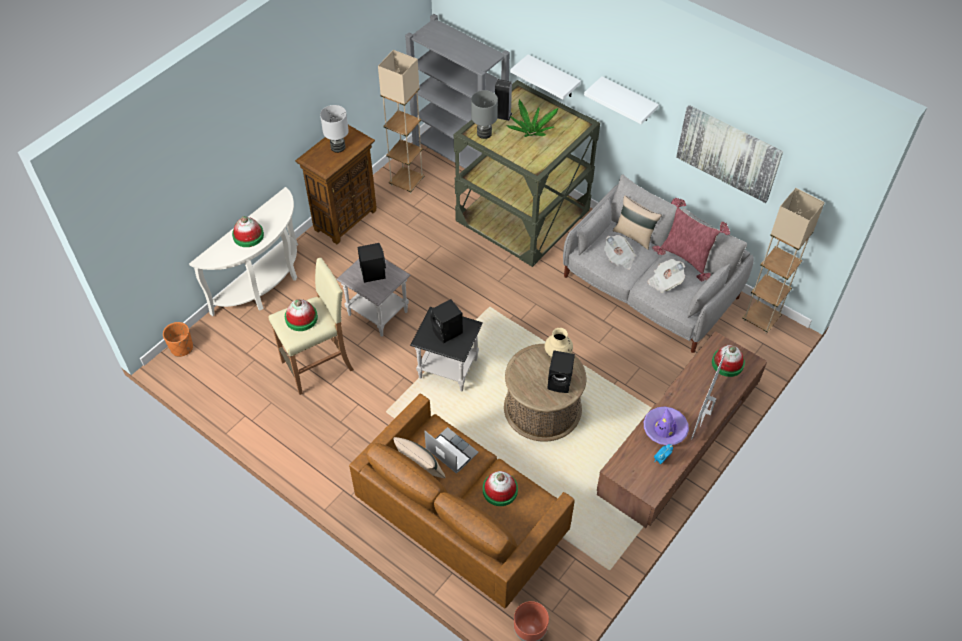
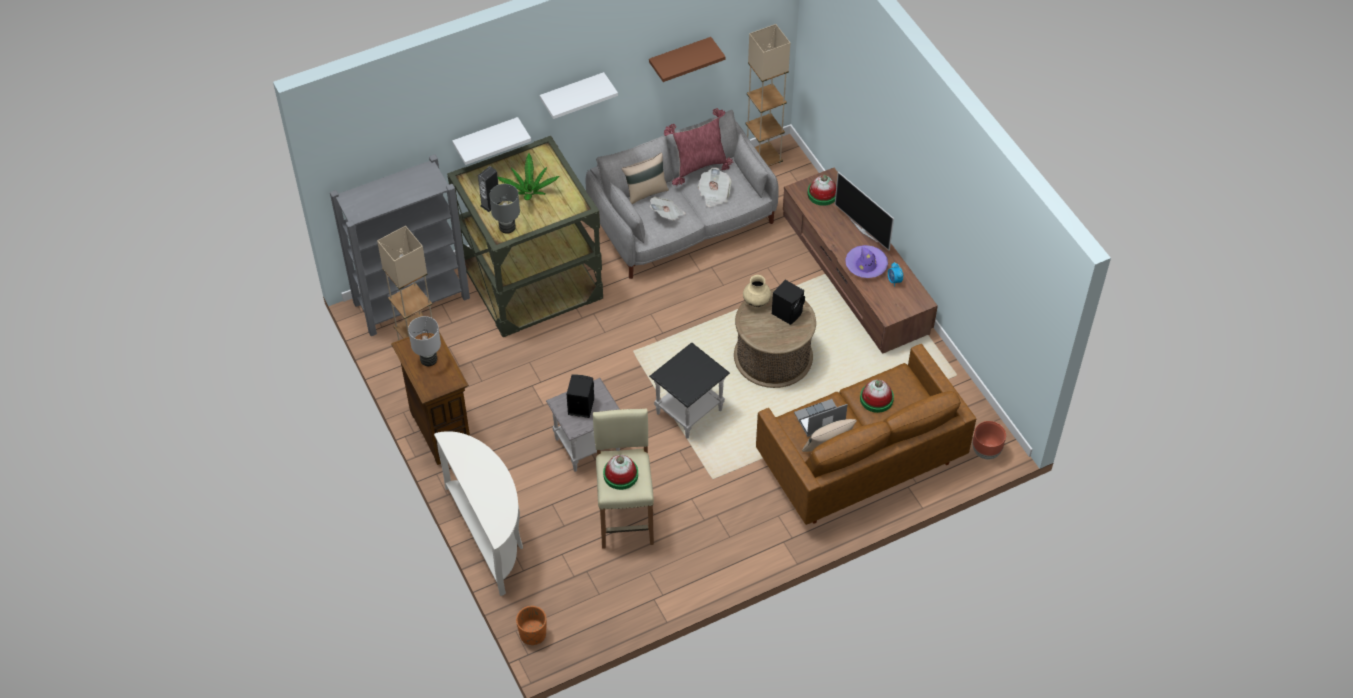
camera: 65 degrees left, 0 degrees up
hat [232,216,264,247] -> none
black speaker [430,299,463,343] -> none
picture [676,105,783,203] -> brown shelf [649,37,726,82]

